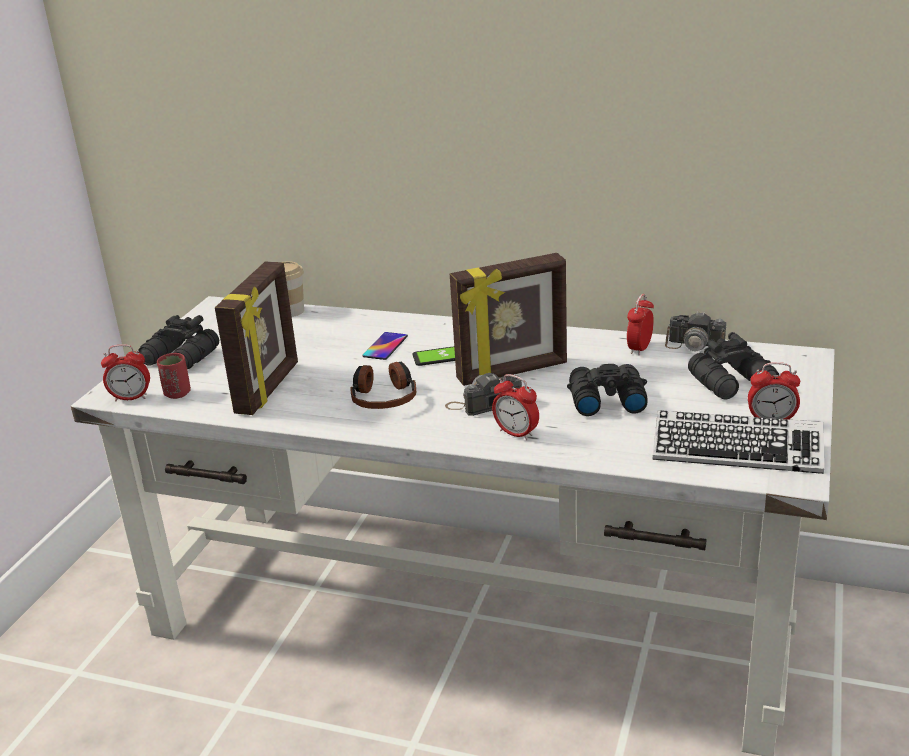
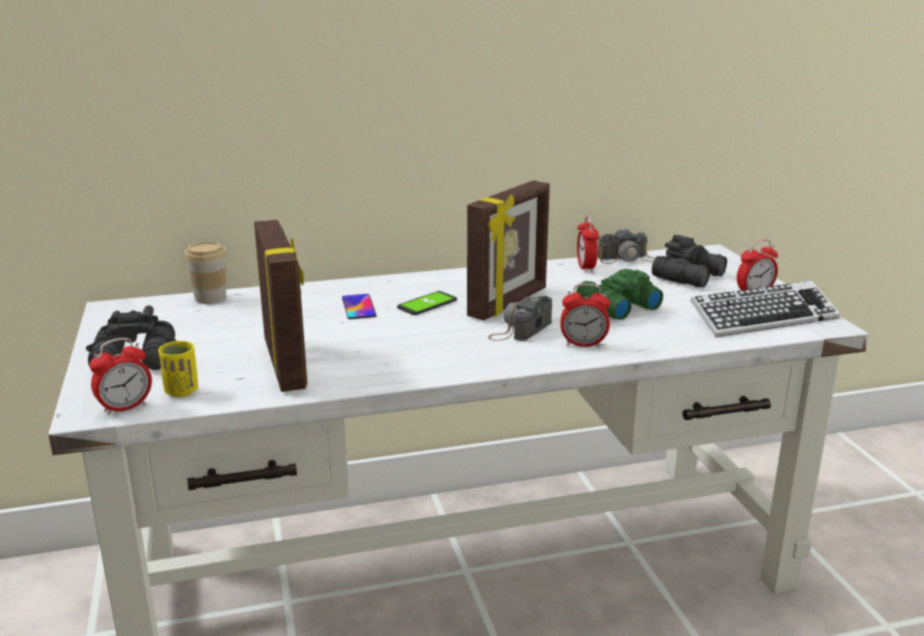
camera: 35 degrees left, 5 degrees down
red cup [157,353,191,399] -> yellow cup [158,341,198,397]
headphones [350,362,416,409] -> none
black binoculars [567,364,648,416] -> green binoculars [576,269,663,320]

